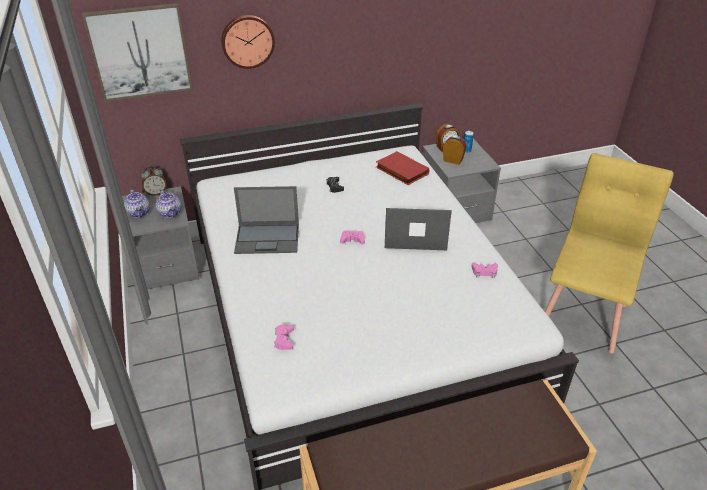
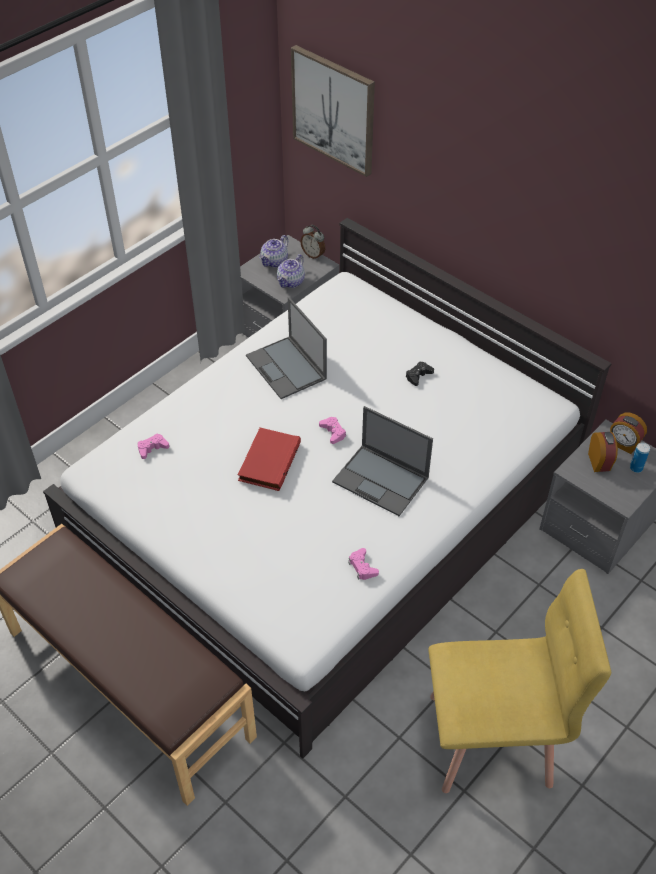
camera: 60 degrees right, 10 degrees up
wall clock [221,15,275,69] -> none
red book [376,151,429,185] -> red book moved to [237,428,301,491]
laptop [385,208,452,250] -> laptop turned 150 degrees clockwise [332,406,433,516]

